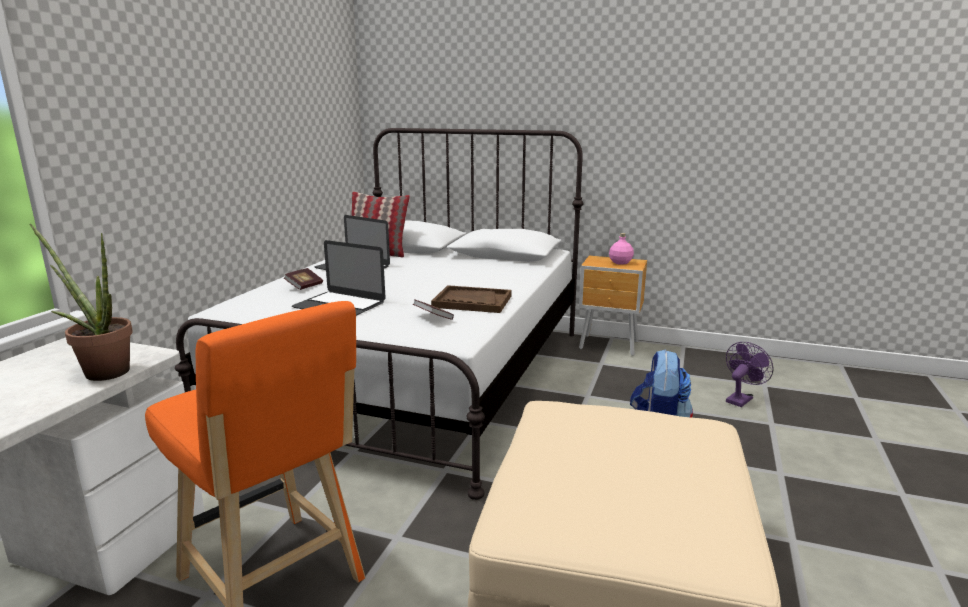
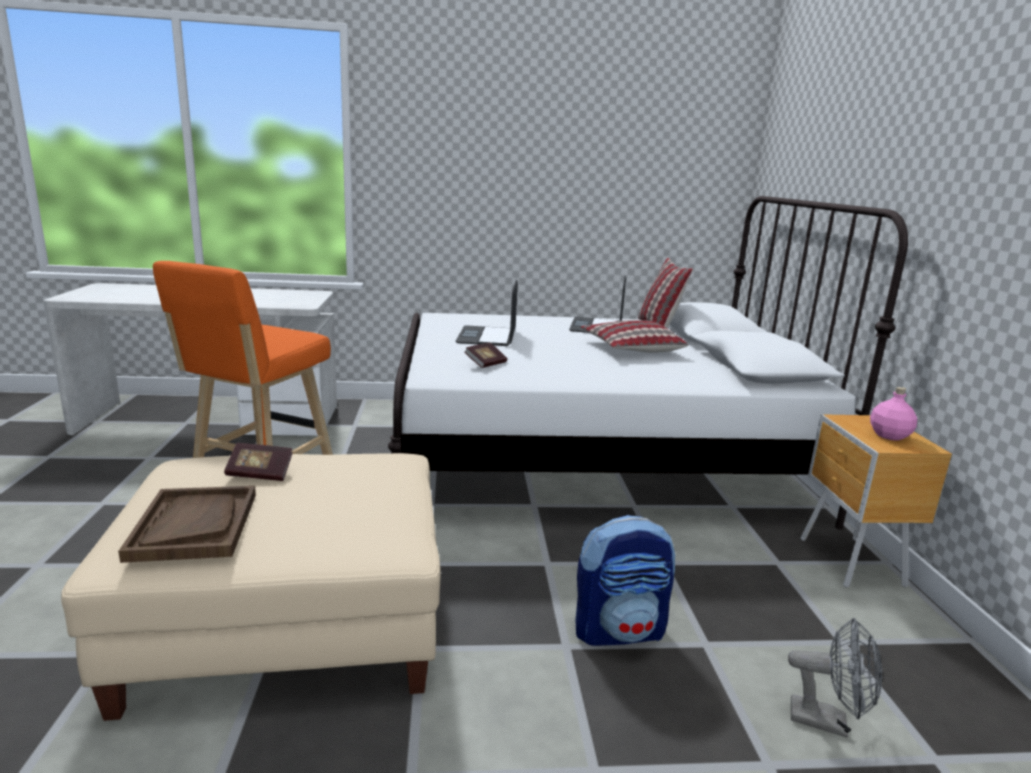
camera: 65 degrees right, 0 degrees up
potted plant [29,224,133,381] -> none
book [284,268,323,290] -> book moved to [224,443,293,481]
brown tray [431,285,512,313] -> brown tray moved to [118,486,256,563]
purple fan [726,342,773,407] -> grey fan [788,618,882,738]
none -> pillow [581,320,688,352]

